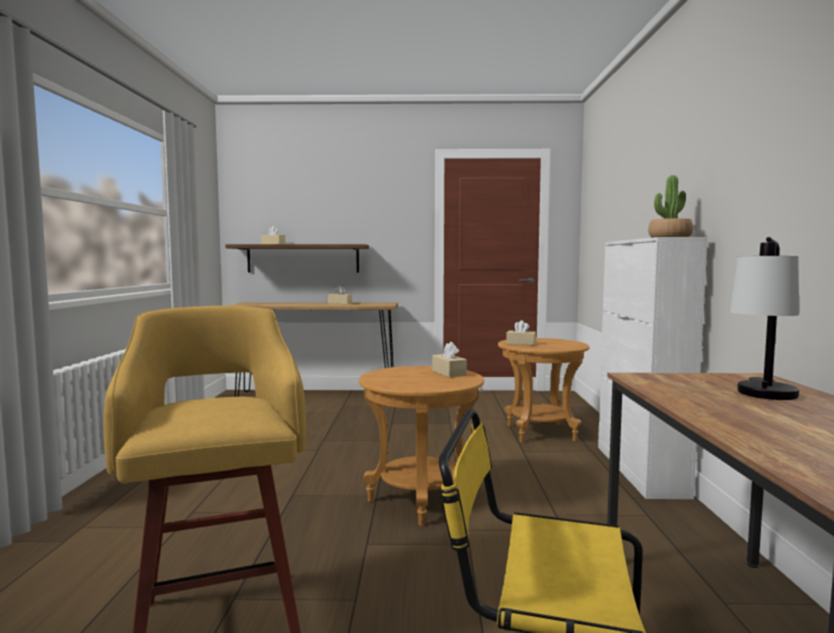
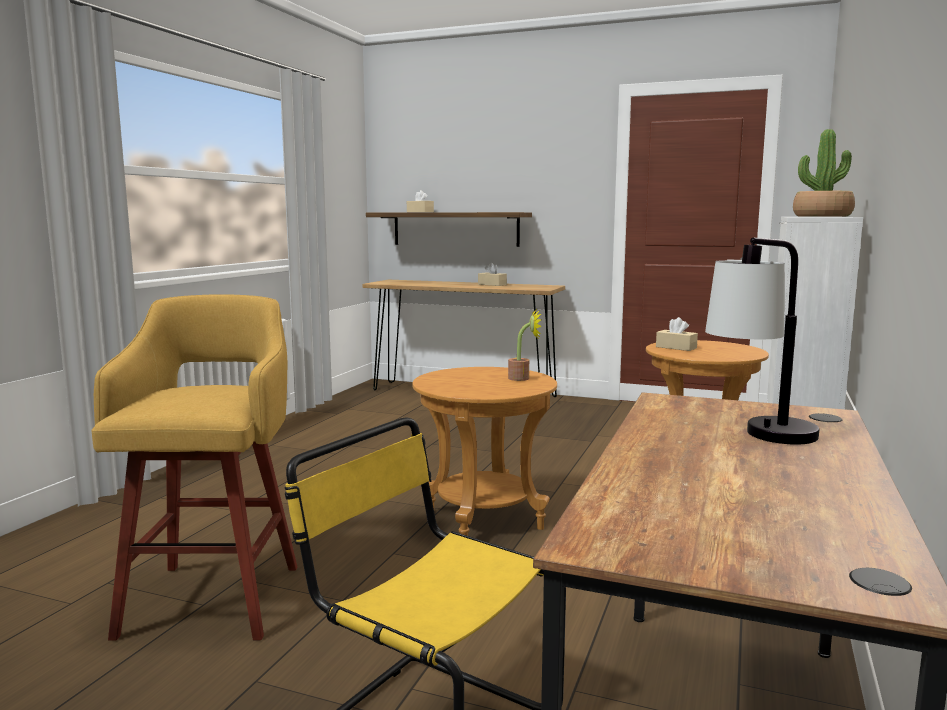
camera: 20 degrees right, 5 degrees up
beige tissue box [432,342,467,377] -> potted plant [508,308,542,381]

